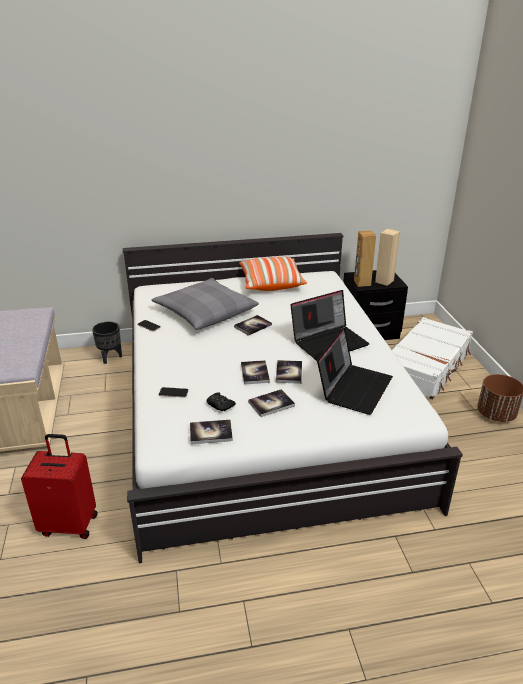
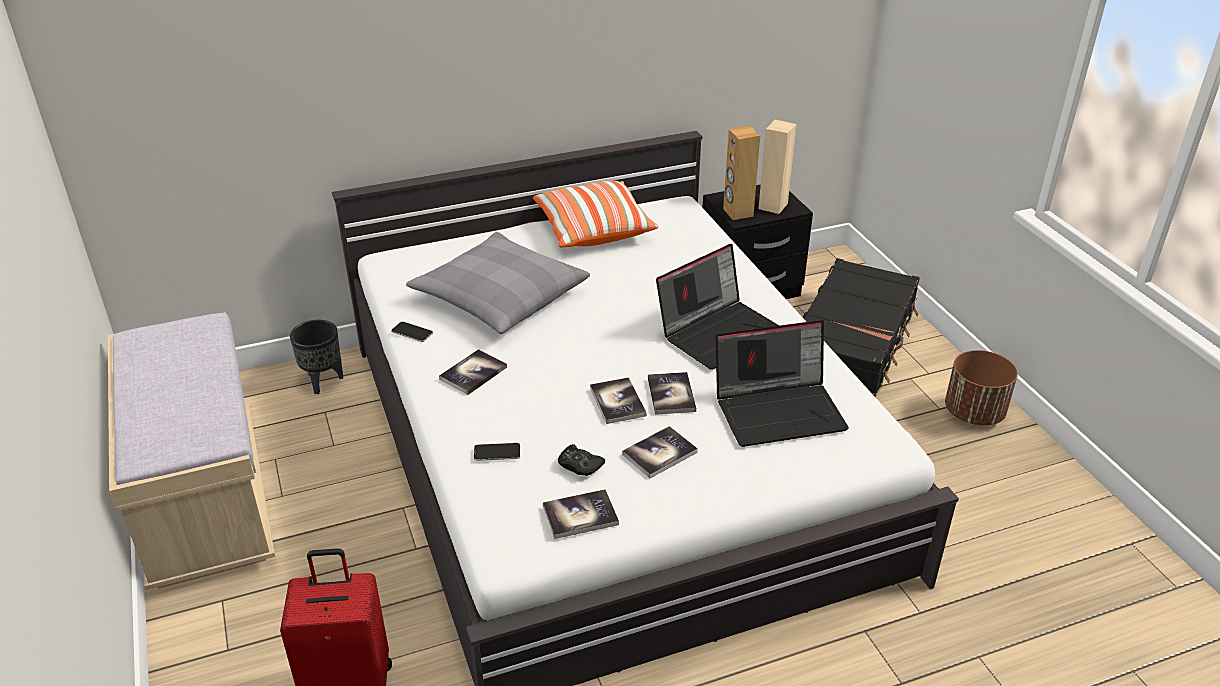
camera: 10 degrees left, 5 degrees up
book [234,315,272,336] -> book moved to [439,349,507,395]
laptop [317,327,393,415] -> laptop turned 60 degrees clockwise [716,320,849,447]
white suitcase [392,317,473,399] -> black suitcase [803,258,920,397]

